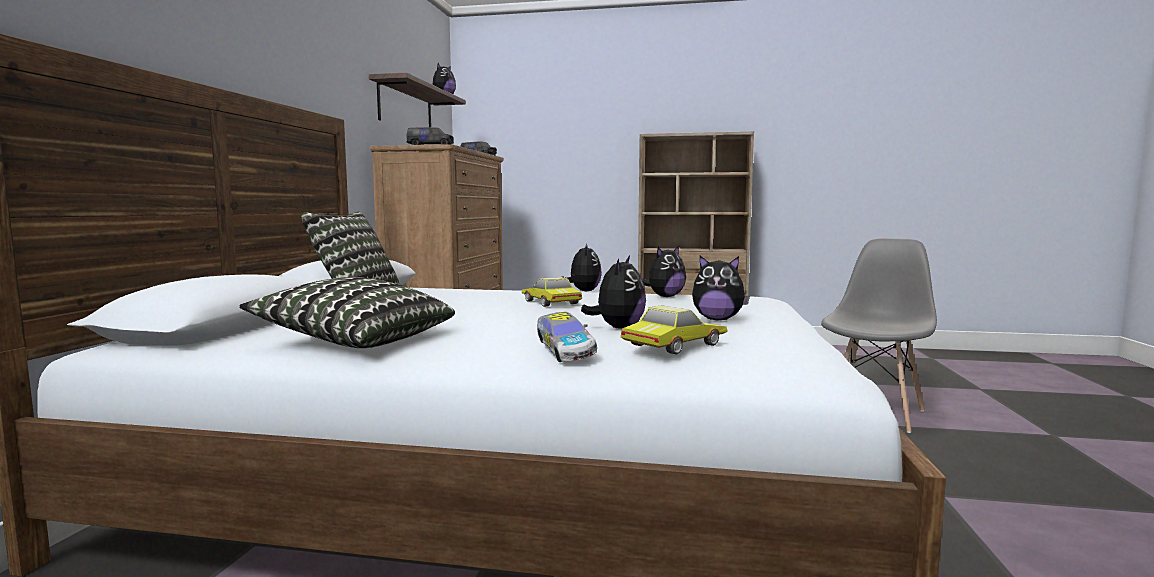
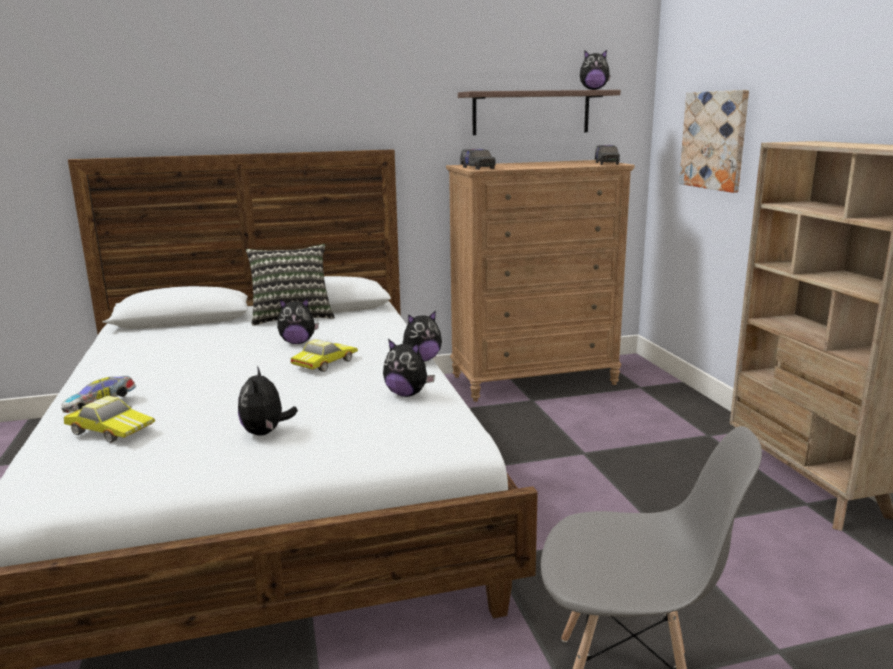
camera: 65 degrees right, 10 degrees up
pillow [239,277,455,348] -> none
plush toy [581,256,646,329] -> plush toy moved to [277,298,319,344]
none -> picture [679,90,749,193]

